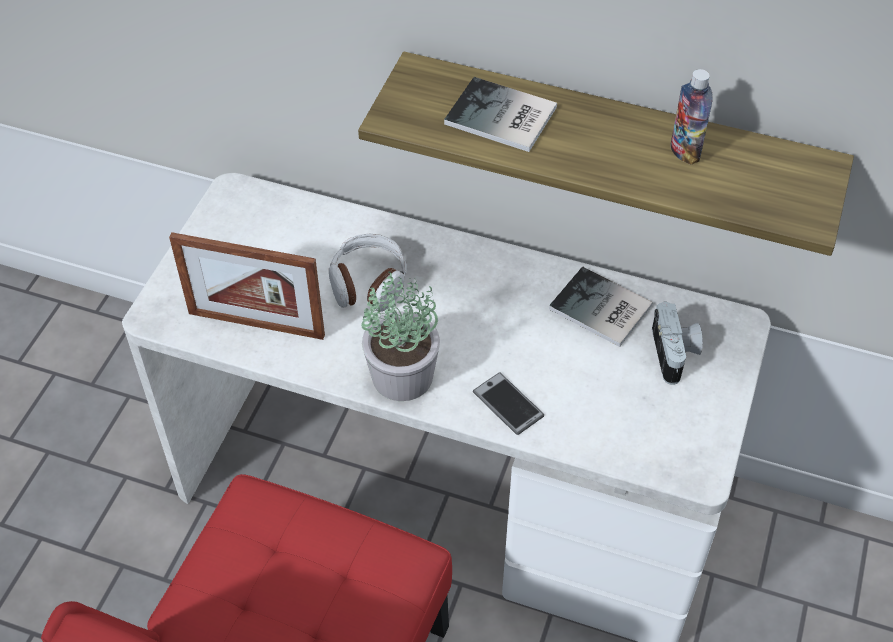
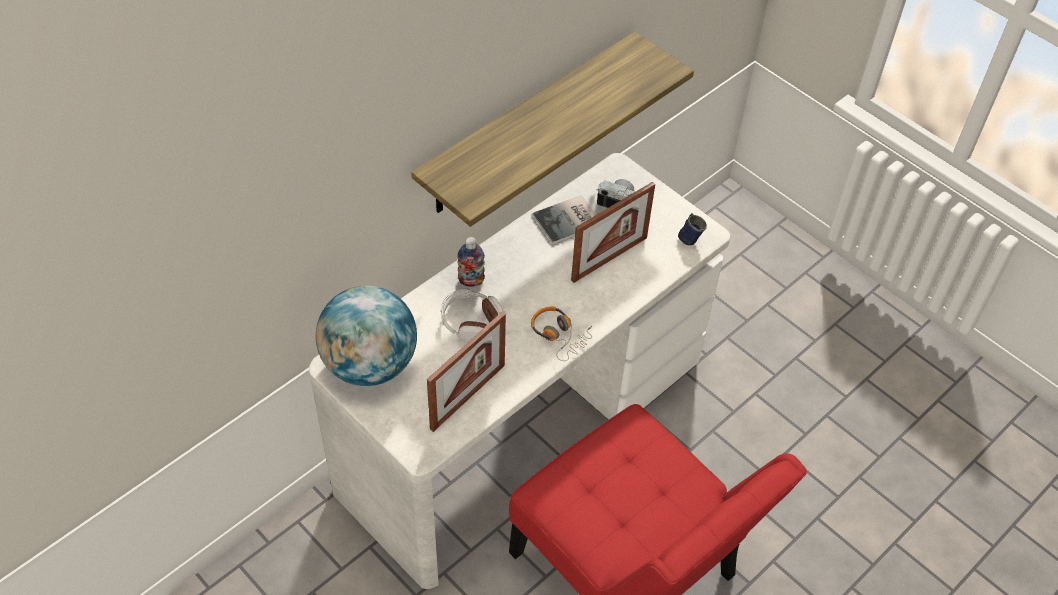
camera: 65 degrees left, 0 degrees up
potted plant [361,271,440,401] -> headphones [531,307,592,361]
book [444,77,557,152] -> none
phone [473,372,544,435] -> none
bottle [670,69,713,165] -> bottle moved to [457,237,485,287]
none -> globe [316,286,417,386]
none -> picture frame [571,182,655,283]
none -> blue mug [678,213,707,245]

